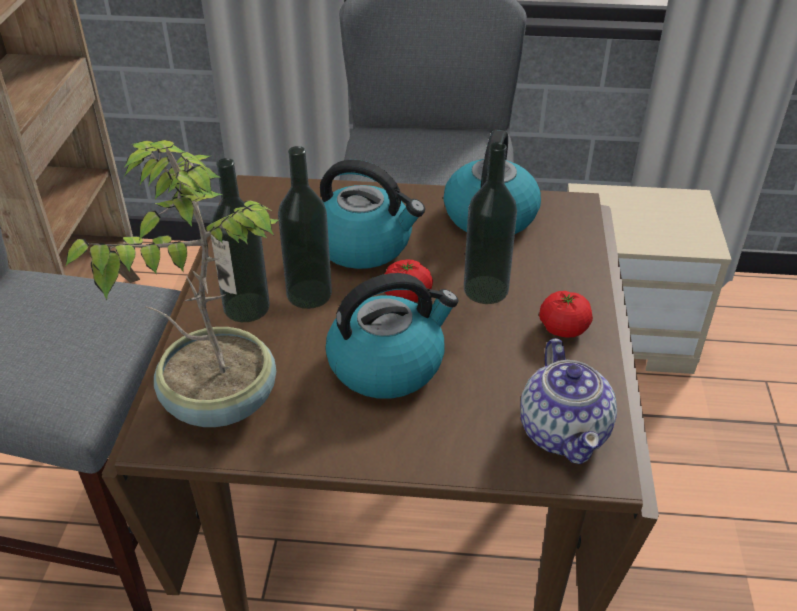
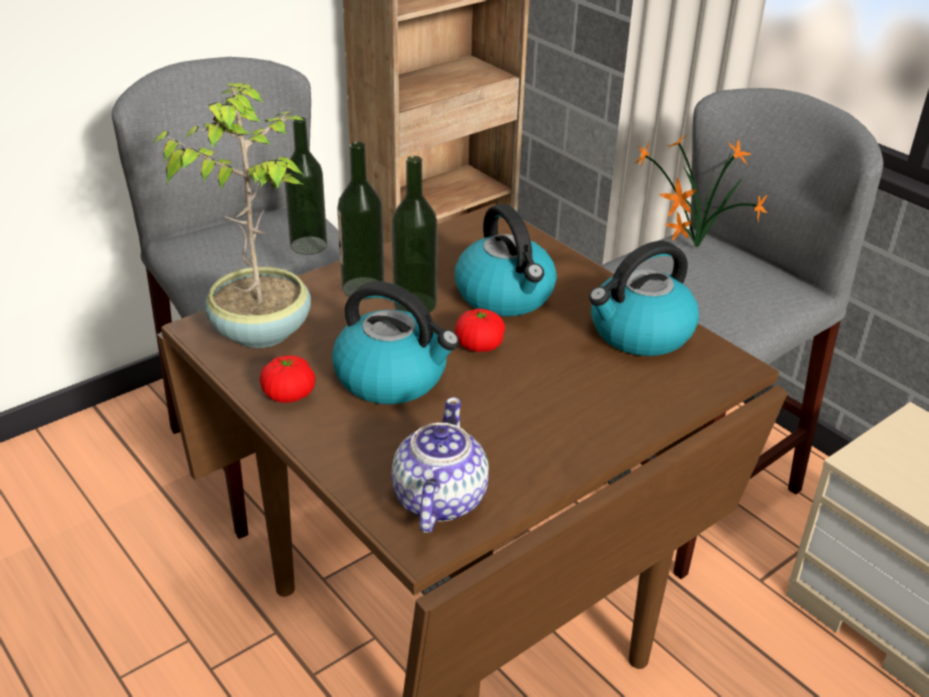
camera: 45 degrees right, 5 degrees down
bottle [464,142,517,304] -> bottle moved to [284,117,327,255]
teapot [520,338,617,464] -> teapot turned 150 degrees clockwise [391,397,489,533]
tomato [539,291,593,338] -> tomato moved to [260,355,315,403]
none -> potted plant [634,134,768,248]

